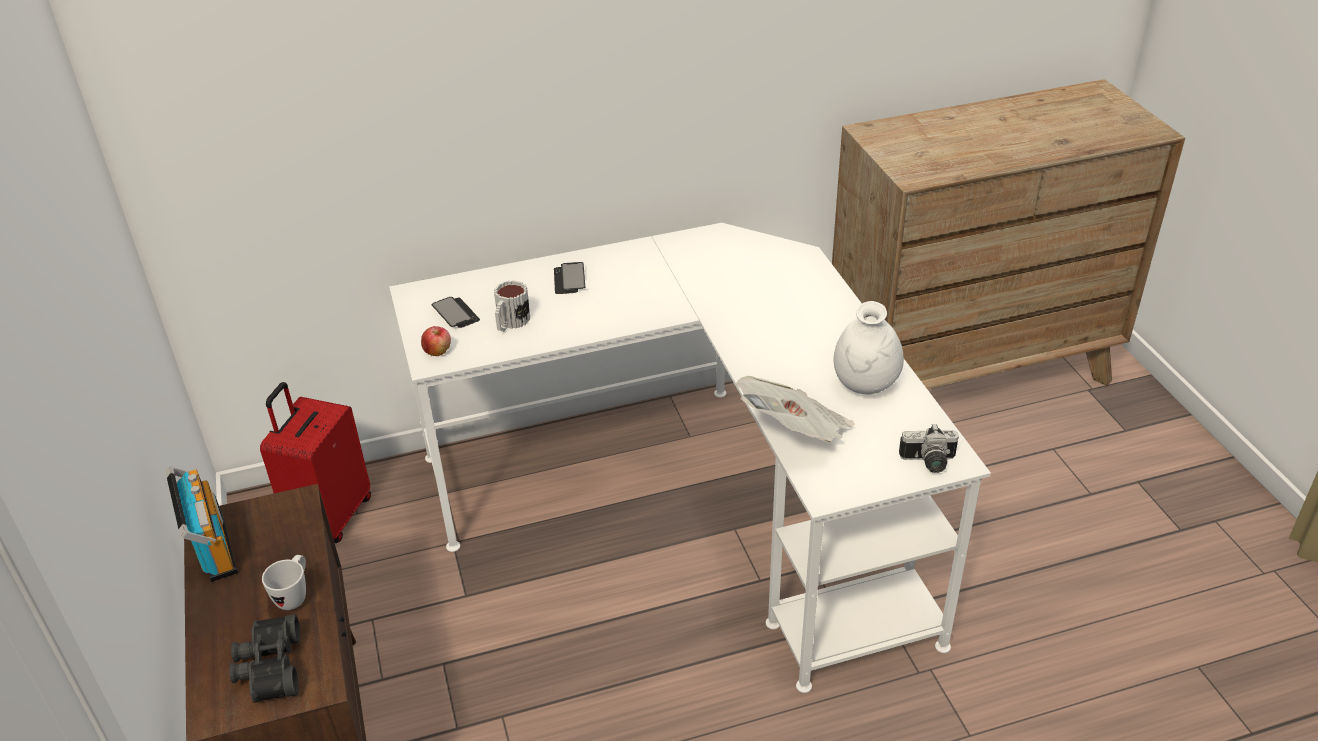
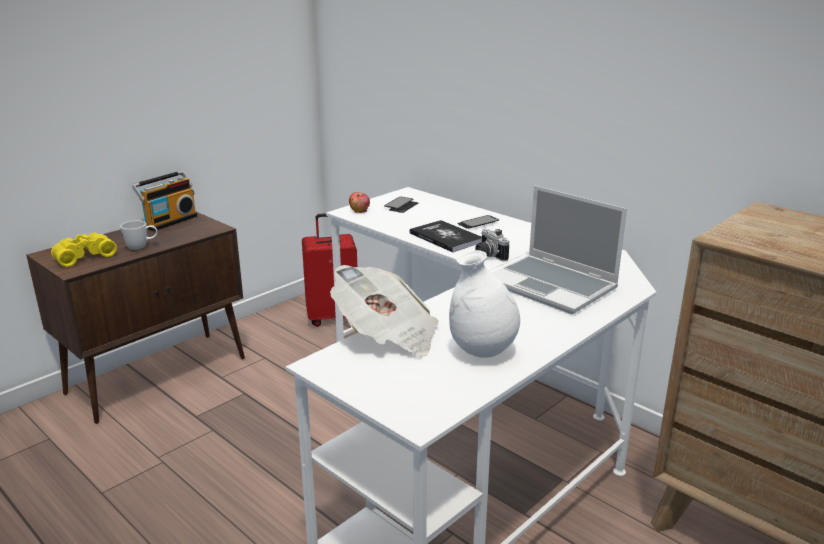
camera: 60 degrees right, 15 degrees down
black binoculars [229,614,300,703] -> yellow binoculars [51,233,117,267]
mug [494,280,530,332] -> none
camera [899,424,959,473] -> camera moved to [475,229,509,261]
none -> book [410,220,482,252]
none -> laptop [492,185,627,314]

